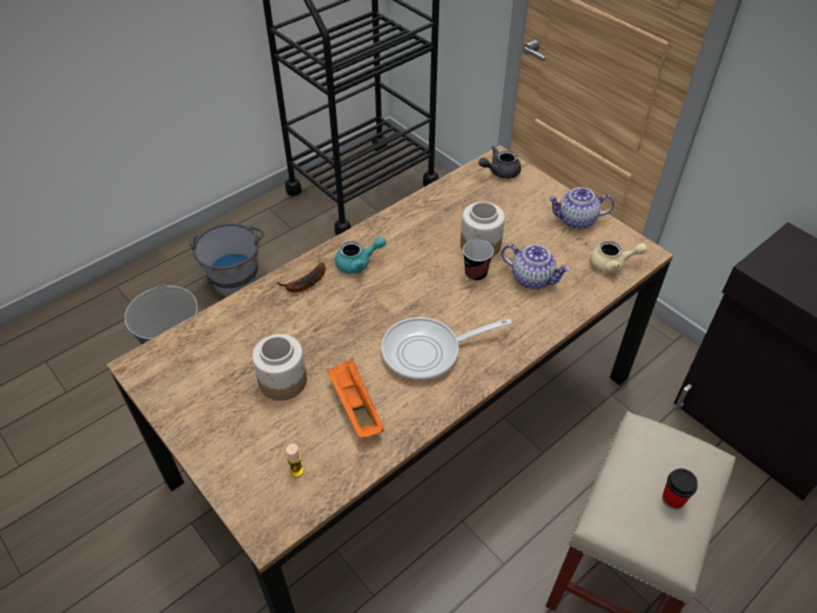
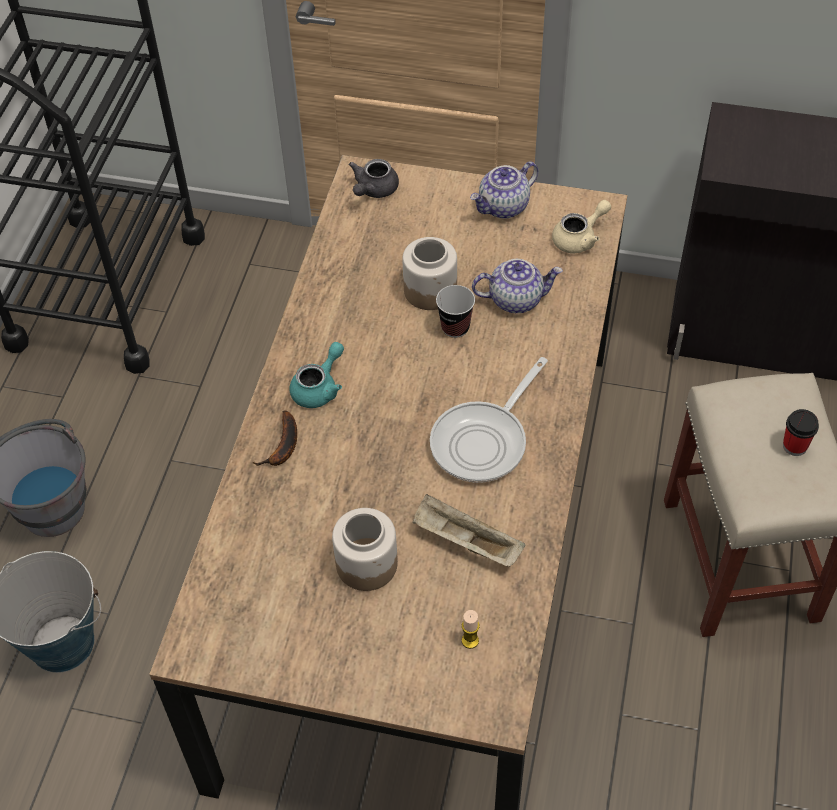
camera: 35 degrees left, 5 degrees up
orange tray [327,359,384,438] -> beige tray [412,494,526,566]

